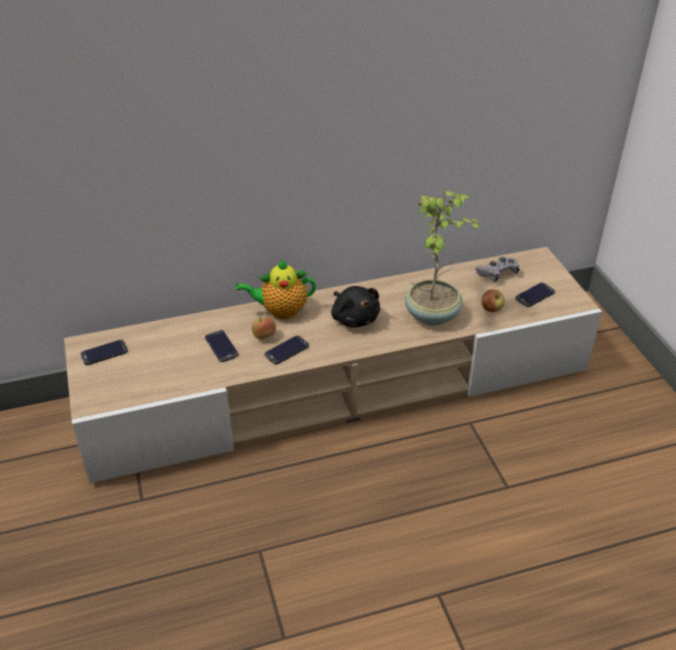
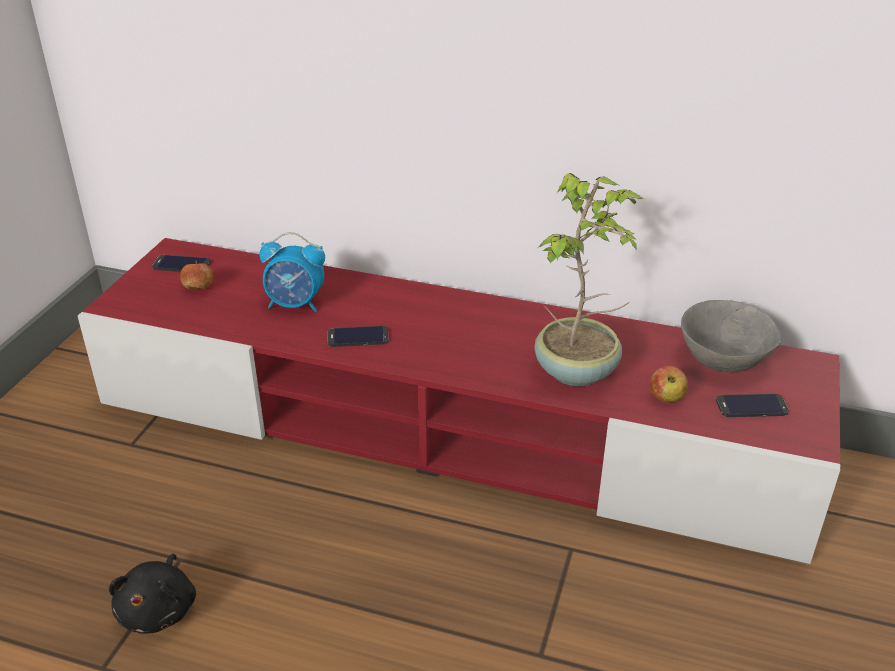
camera: 35 degrees right, 5 degrees down
beige tv stand [64,247,602,483] -> red tv stand [78,238,840,564]
phone [205,330,239,362] -> alarm clock [259,232,325,312]
teapot [236,259,316,319] -> none
apple [252,317,276,340] -> apple moved to [180,261,213,289]
black plush toy [331,286,380,327] -> black plush toy moved to [109,554,196,634]
grey game controller [475,257,520,283] -> grey bowl [681,300,781,372]

